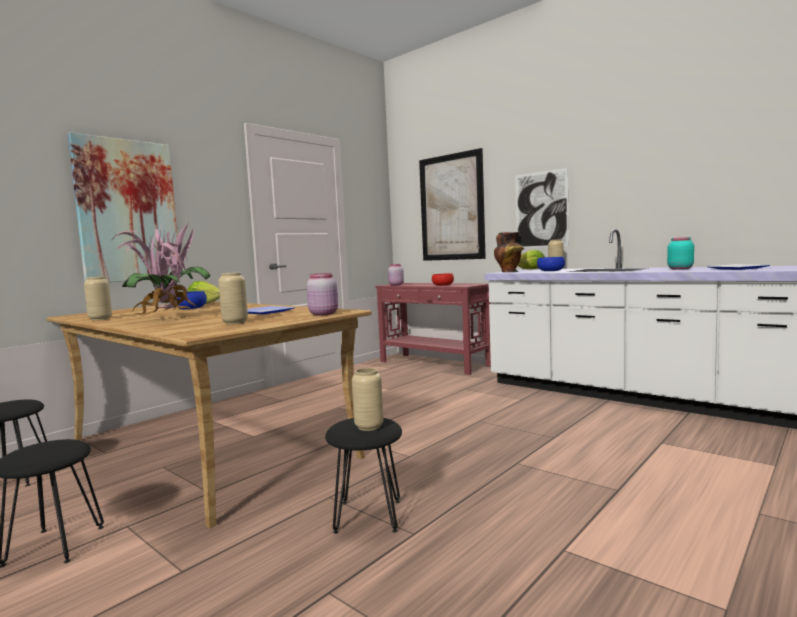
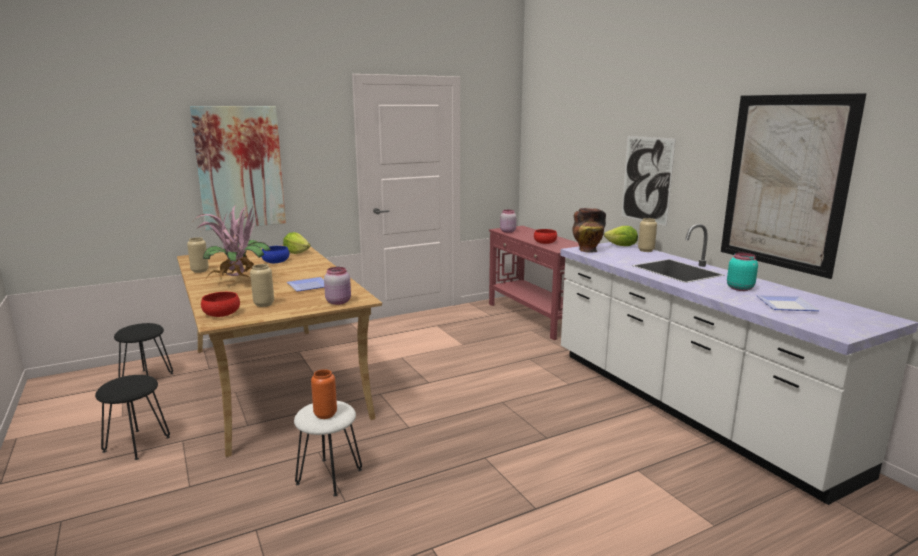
camera: 20 degrees right, 10 degrees up
black stool [325,418,402,534] -> white stool [294,401,362,496]
beige vase [352,368,384,431] -> orange vase [311,369,337,419]
picture [419,148,486,261] -> picture moved to [721,93,867,279]
blue bowl [537,257,565,271] -> none
none -> red bowl [201,292,240,317]

